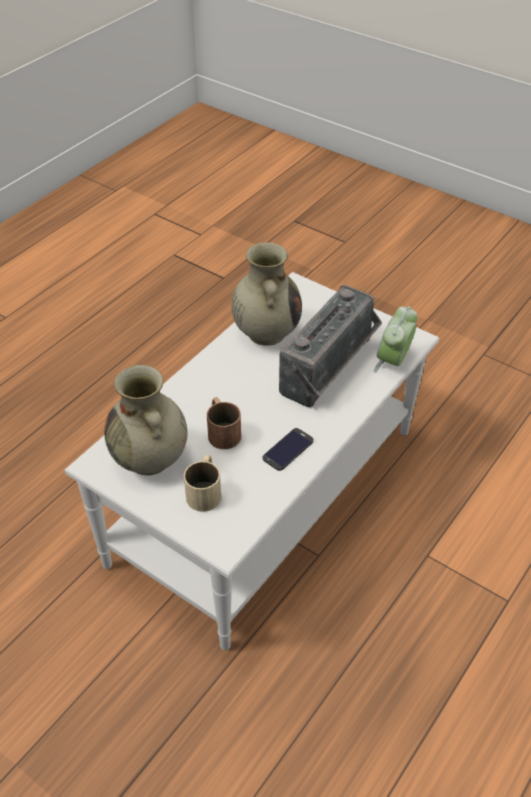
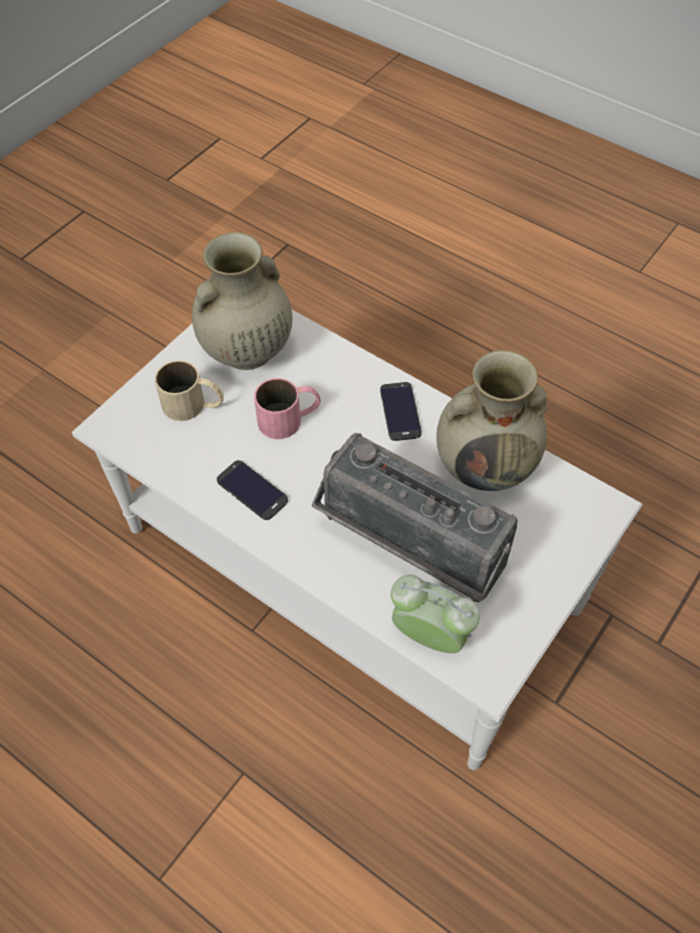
camera: 90 degrees right, 10 degrees up
brown mug [207,397,241,449] -> pink mug [254,378,321,439]
none -> phone [380,382,422,441]

